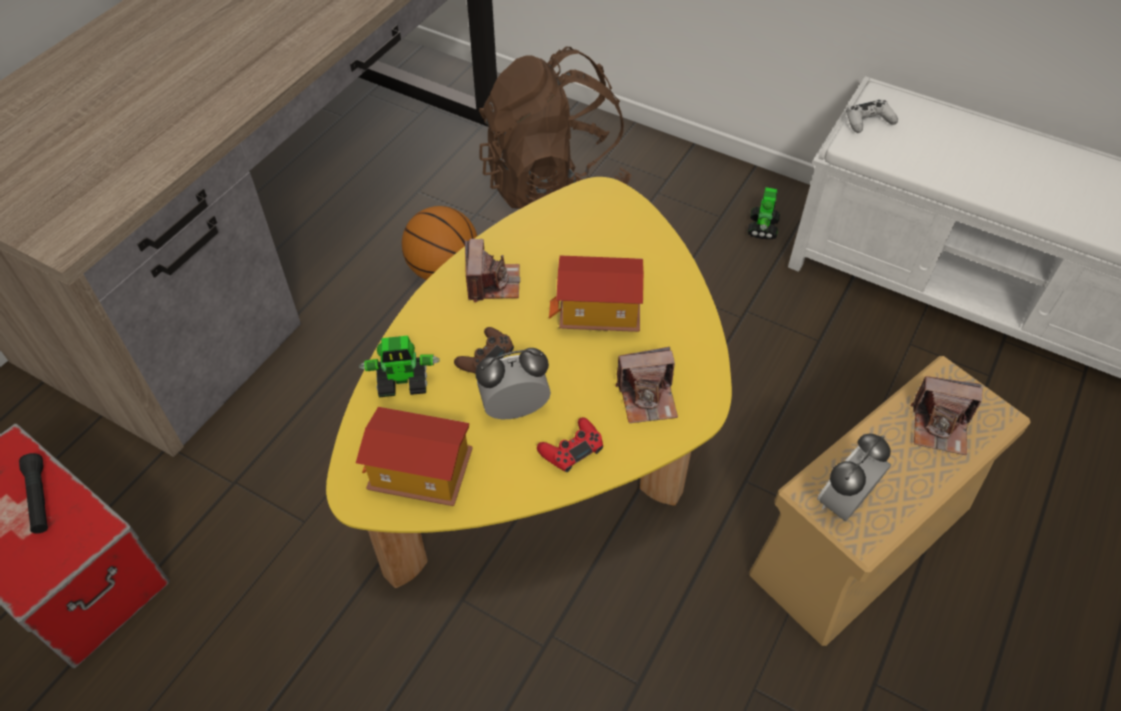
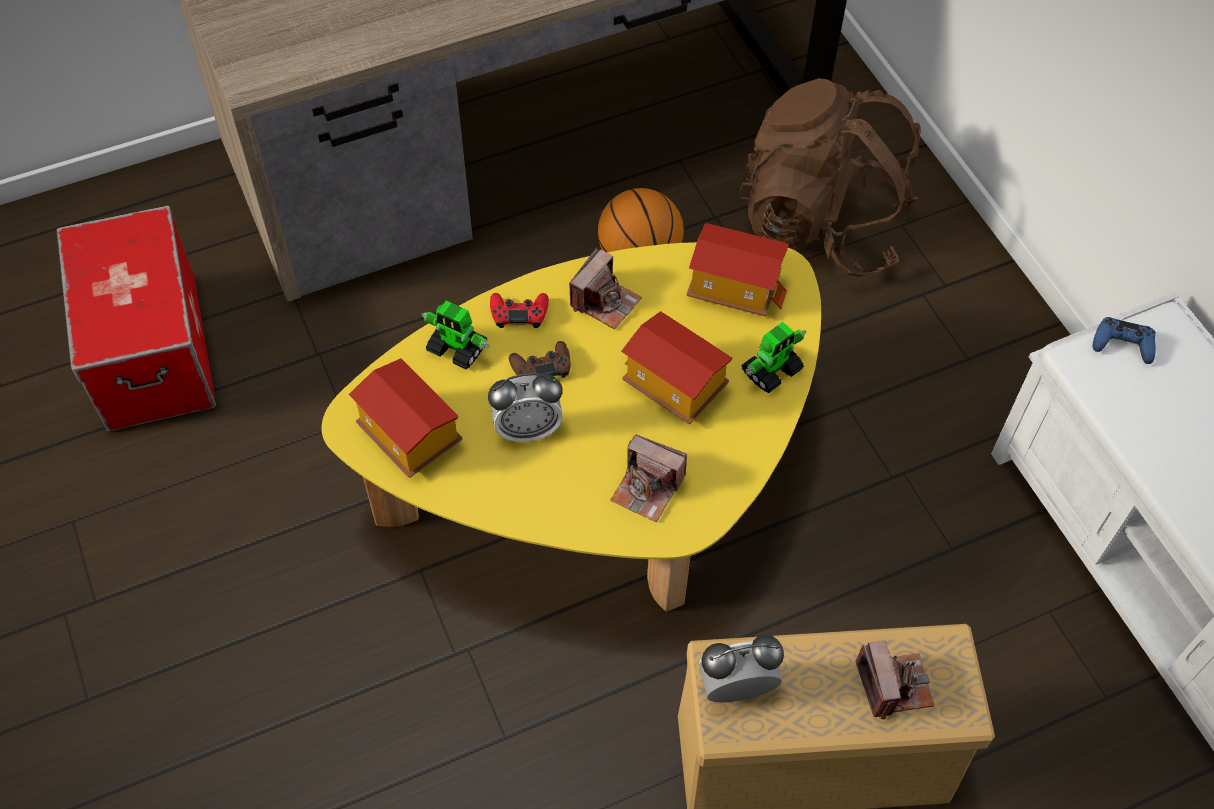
camera: 35 degrees right, 5 degrees up
black flashlight [19,453,48,534] -> none
alarm clock [475,348,551,419] -> alarm clock turned 150 degrees clockwise [488,373,563,442]
red game controller [537,417,603,472] -> red game controller moved to [490,293,549,328]
toy robot [748,187,780,239] -> toy robot moved to [741,322,806,393]
white game controller [846,100,898,133] -> blue game controller [1093,317,1156,364]
camera [910,376,982,455] -> camera turned 150 degrees counterclockwise [855,641,935,720]
none -> toy house [687,223,789,316]

